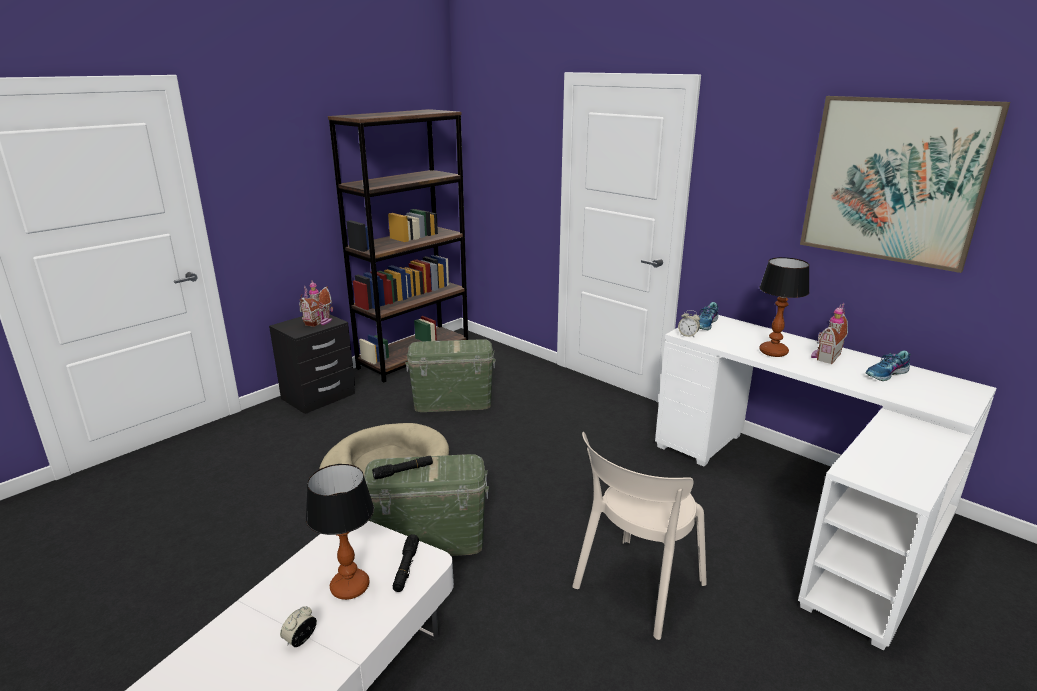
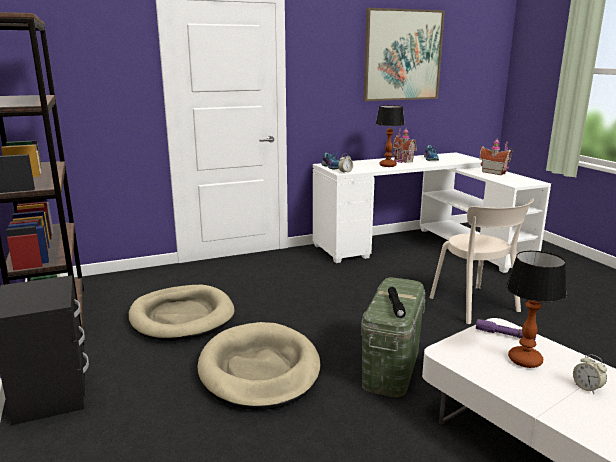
camera: 65 degrees left, 5 degrees down
toy house [299,280,333,327] -> toy house moved to [480,139,513,175]
black flashlight [393,534,419,592] -> purple flashlight [476,319,536,340]
green storage box [405,339,496,412] -> beige dog bed [129,285,235,341]

